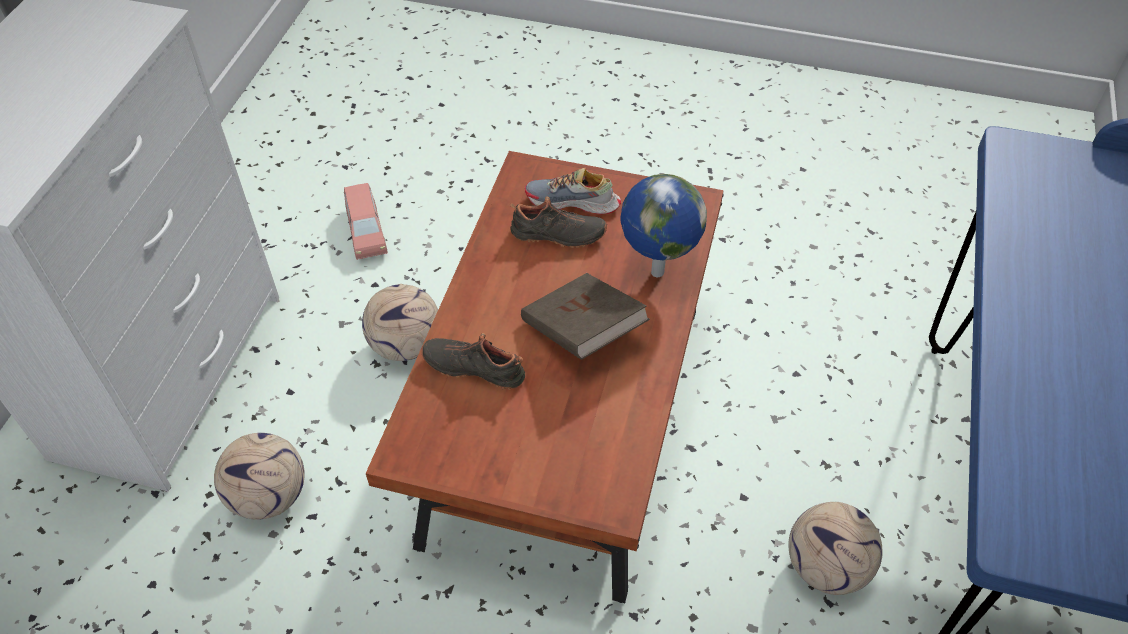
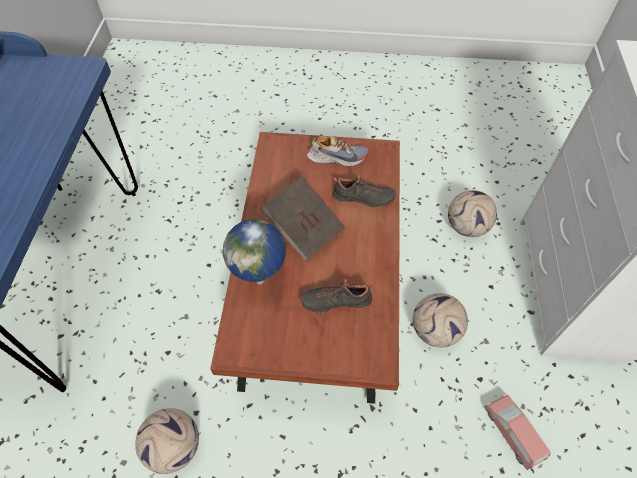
camera: 170 degrees right, 5 degrees up
shoe [525,168,621,215] -> shoe moved to [306,136,369,167]
football [788,502,883,595] -> football moved to [135,408,199,474]

